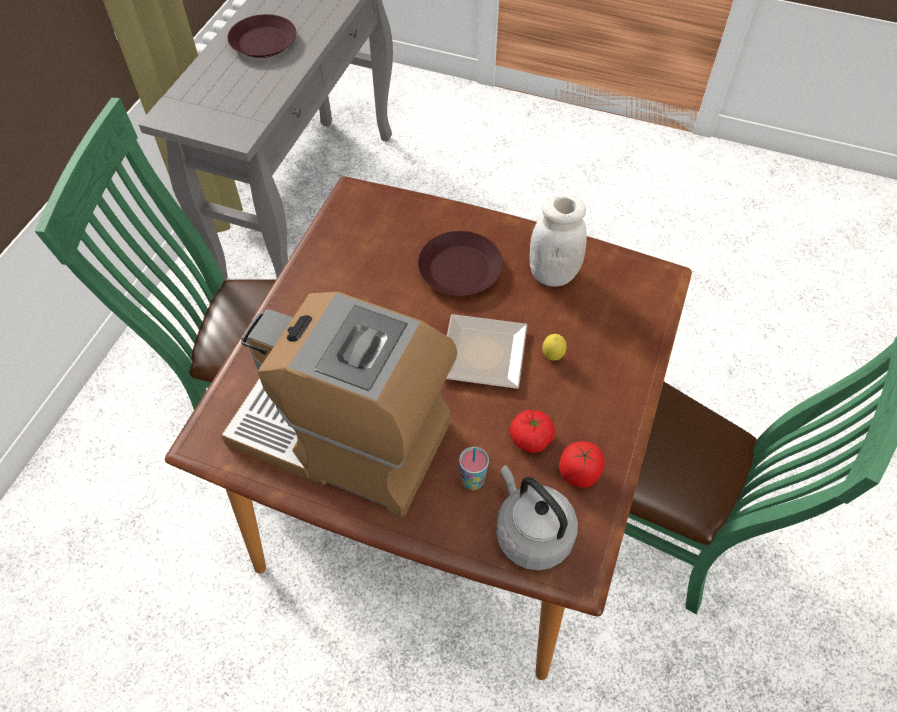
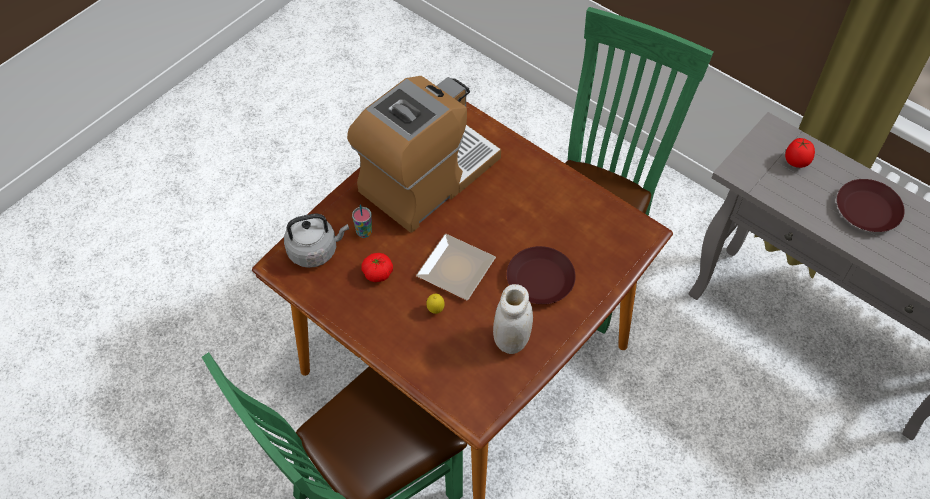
camera: 110 degrees right, 0 degrees up
tomato [559,441,605,488] -> tomato moved to [785,138,815,168]

